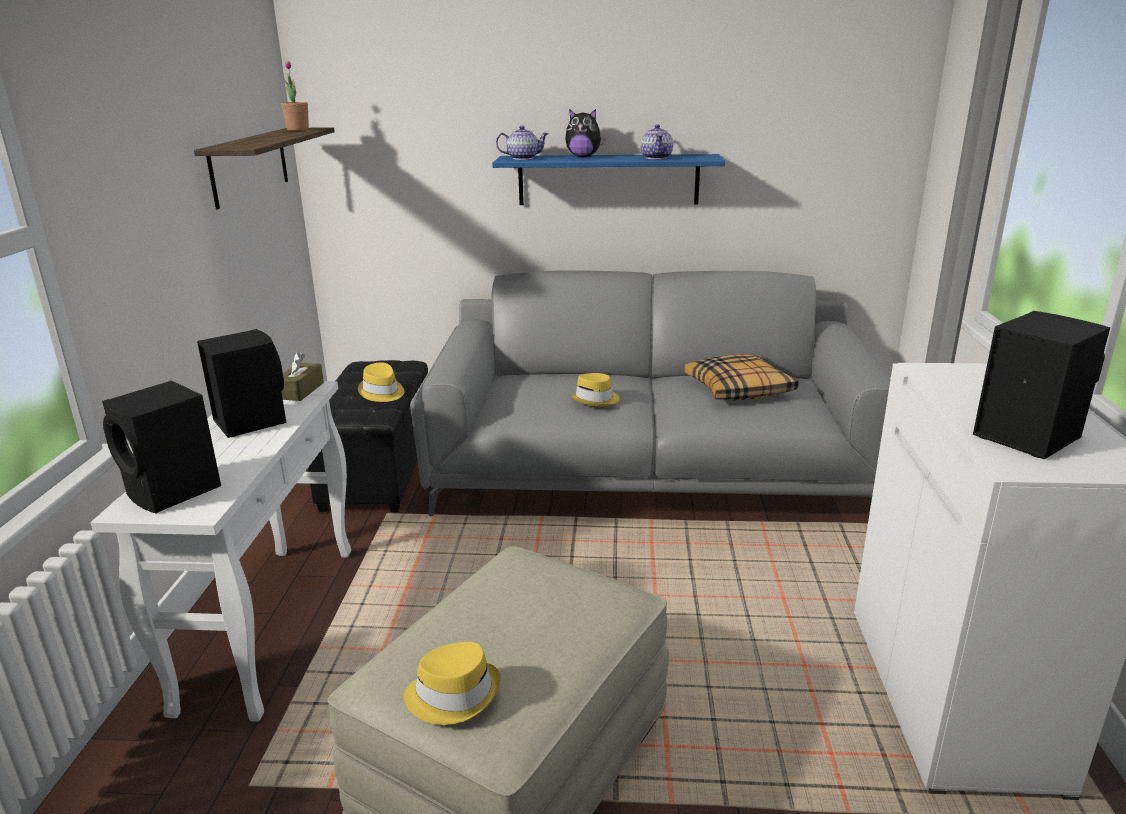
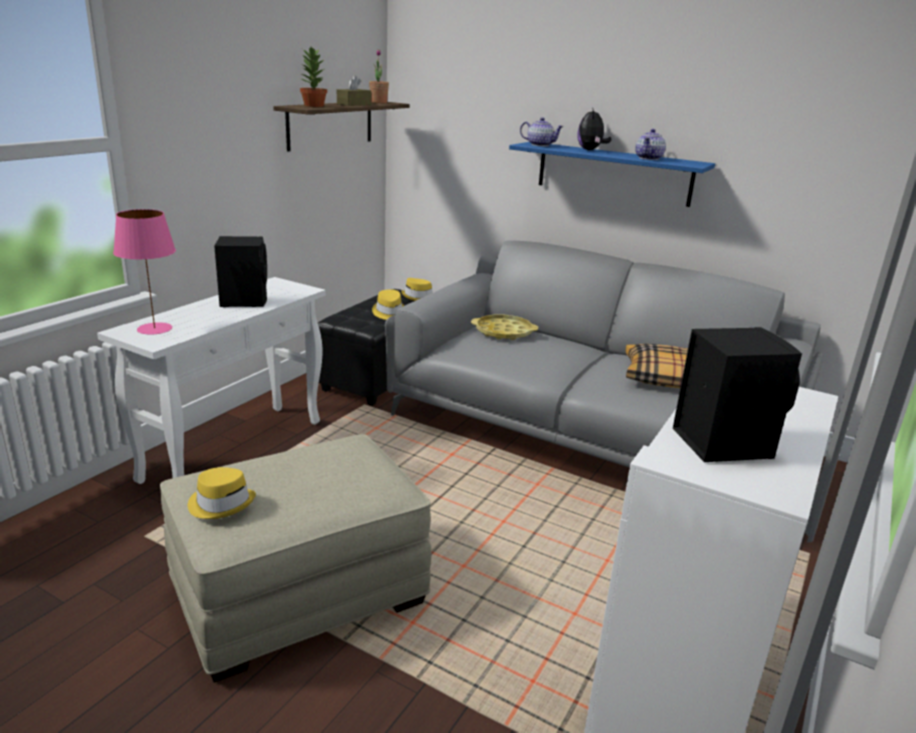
camera: 25 degrees right, 0 degrees up
black speaker [102,381,221,513] -> pink table lamp [113,209,176,335]
brown tissue box [281,352,324,401] -> brown tissue box moved to [337,75,371,106]
plush toy [565,109,606,157] -> plush toy turned 60 degrees clockwise [577,110,611,150]
yellow hat [570,373,619,407] -> yellow hat moved to [401,278,433,301]
none -> potted plant [299,47,327,107]
none -> yellow tray [471,314,538,340]

